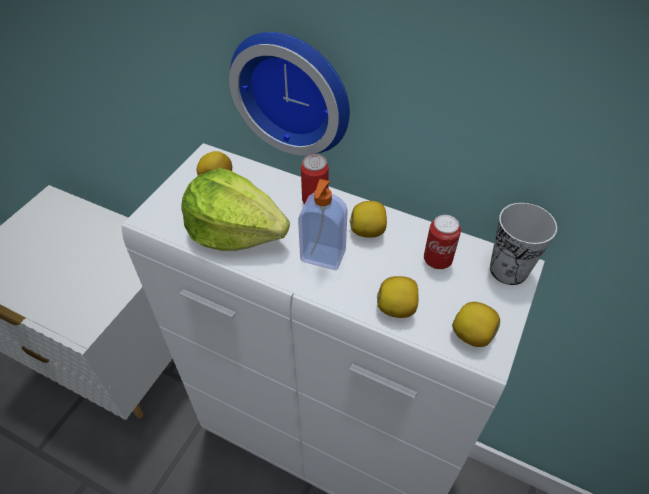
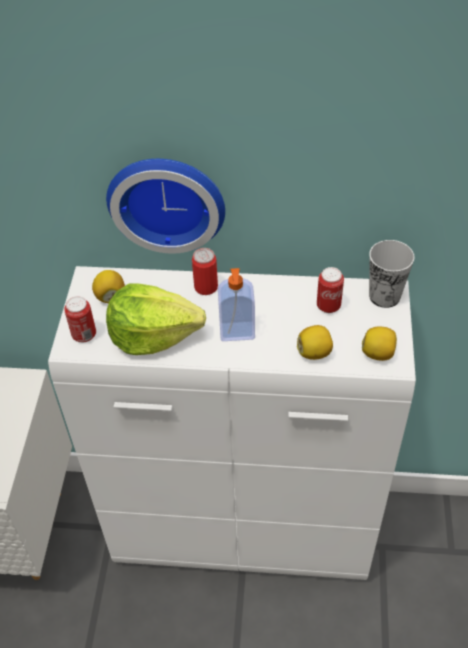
camera: 20 degrees left, 0 degrees up
lemon [350,201,387,238] -> none
none -> can [64,296,96,342]

